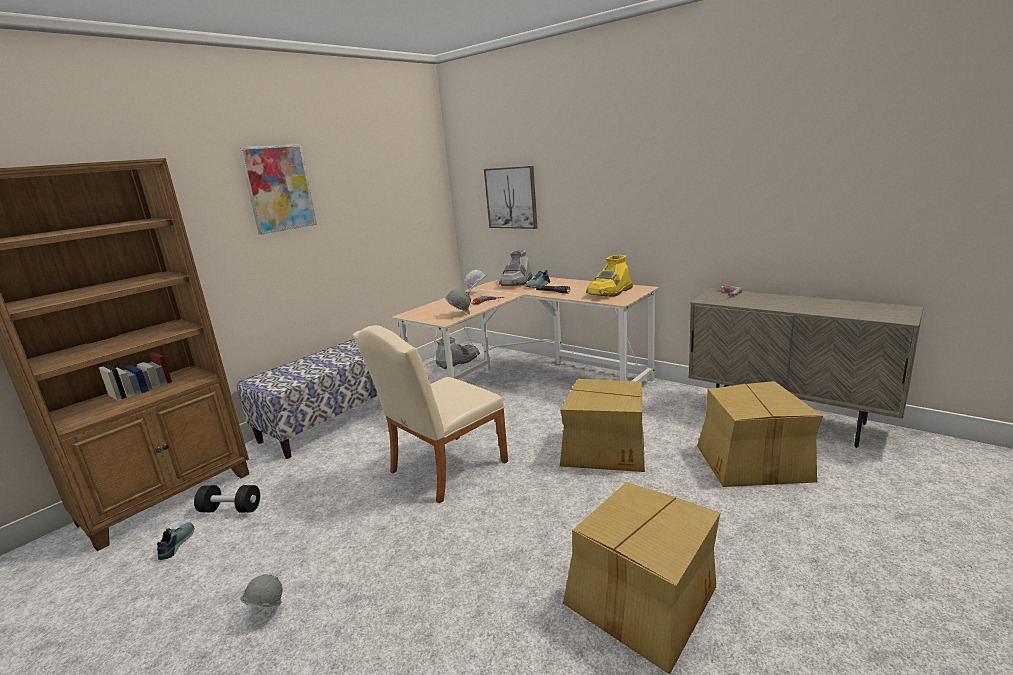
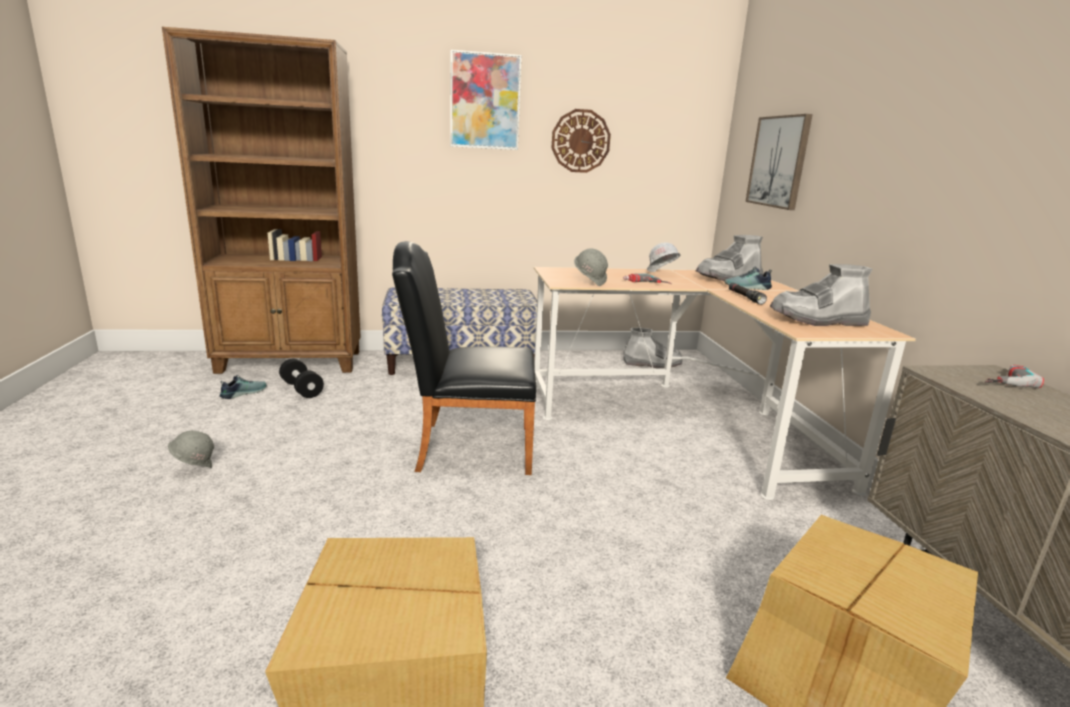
camera: 40 degrees right, 0 degrees up
beige chair [353,325,508,503] -> black chair [392,241,536,475]
cardboard box [560,379,645,472] -> none
yellow boot [586,255,633,296] -> grey boot [770,264,873,326]
none -> wall clock [551,109,611,173]

